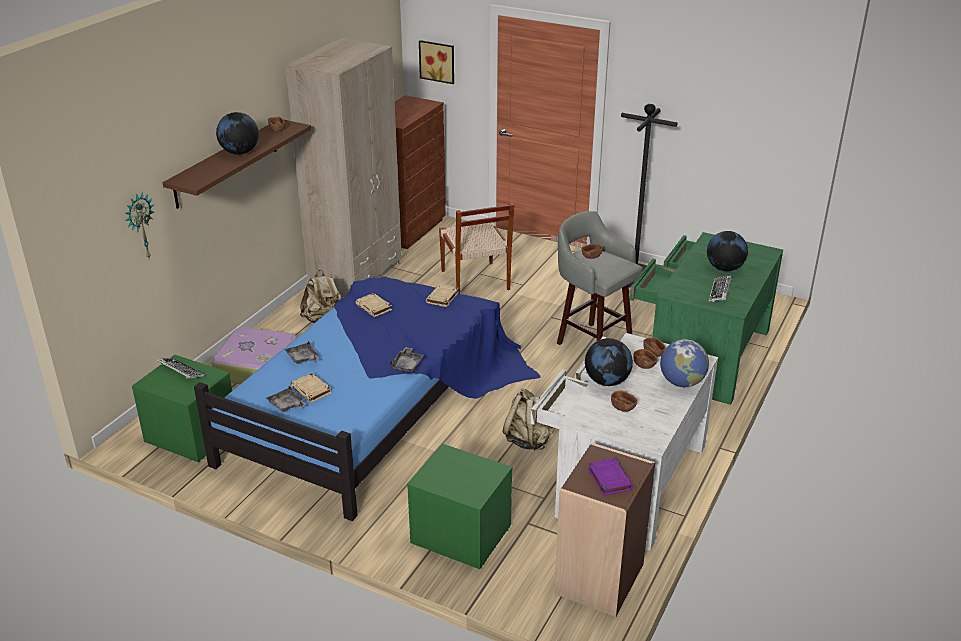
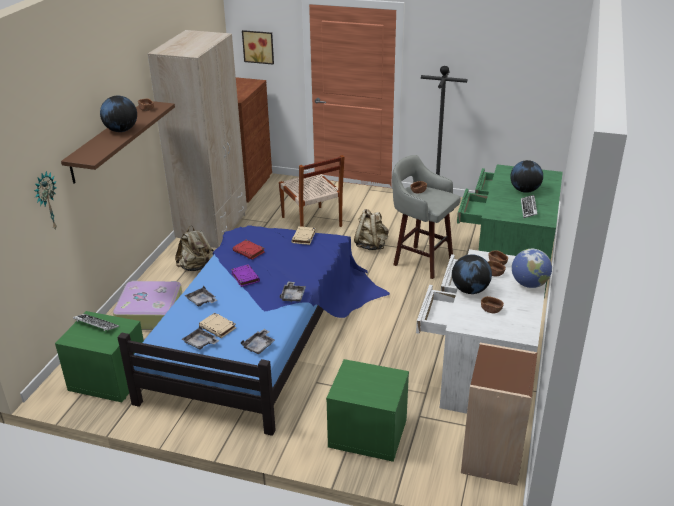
camera: 10 degrees left, 0 degrees up
beige book [355,293,392,317] -> red book [233,240,265,260]
beige backpack [503,388,553,451] -> beige backpack moved to [354,209,389,250]
purple book [588,458,633,496] -> purple book moved to [231,264,260,287]
none -> grey tray [241,329,275,354]

